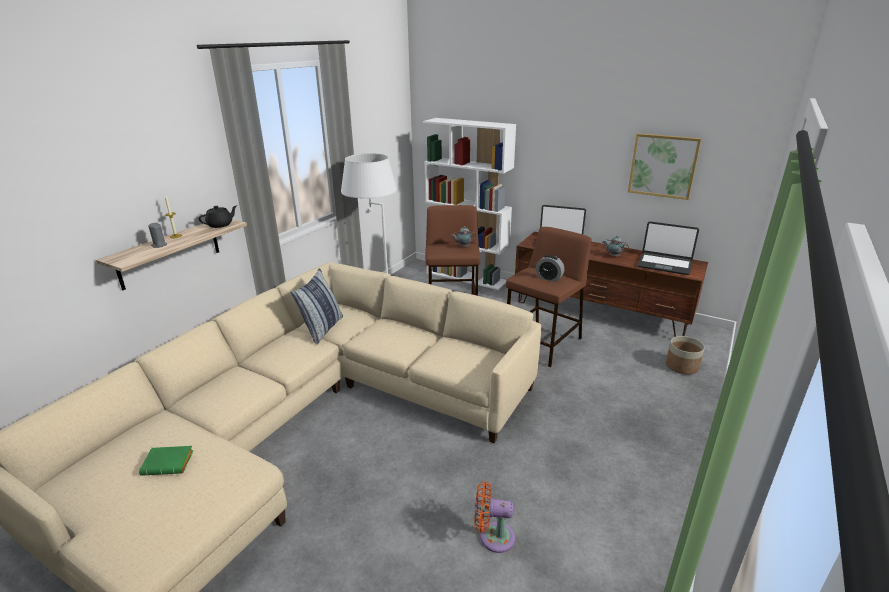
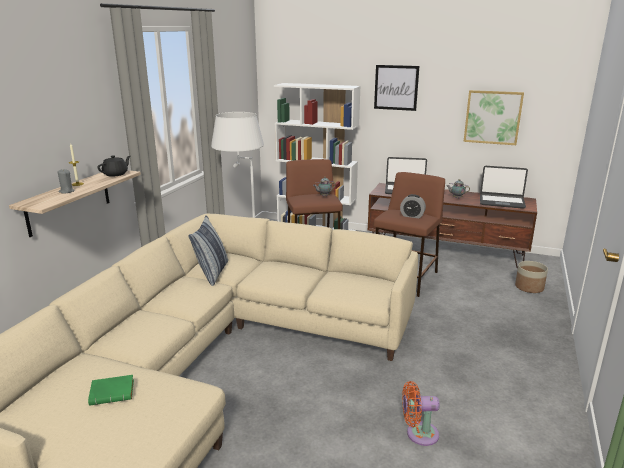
camera: 10 degrees left, 5 degrees down
none -> picture [374,65,419,111]

